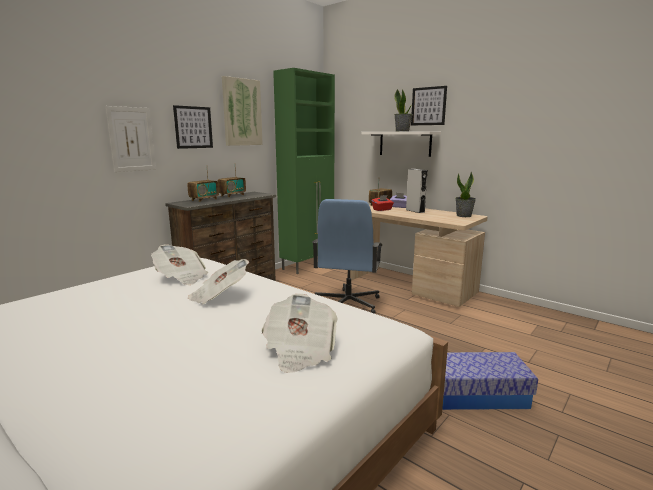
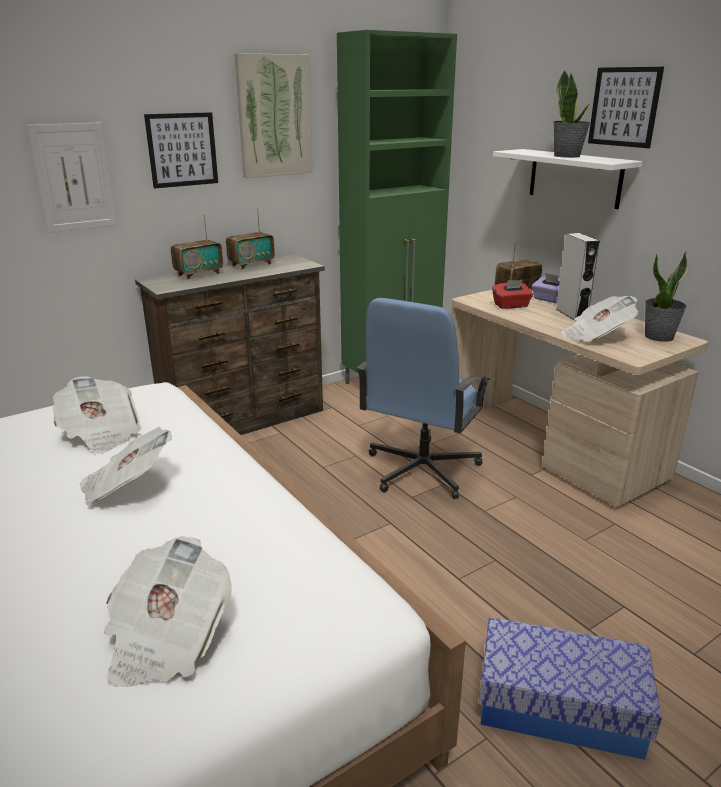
camera: 15 degrees right, 10 degrees up
none -> newspaper [561,296,638,342]

